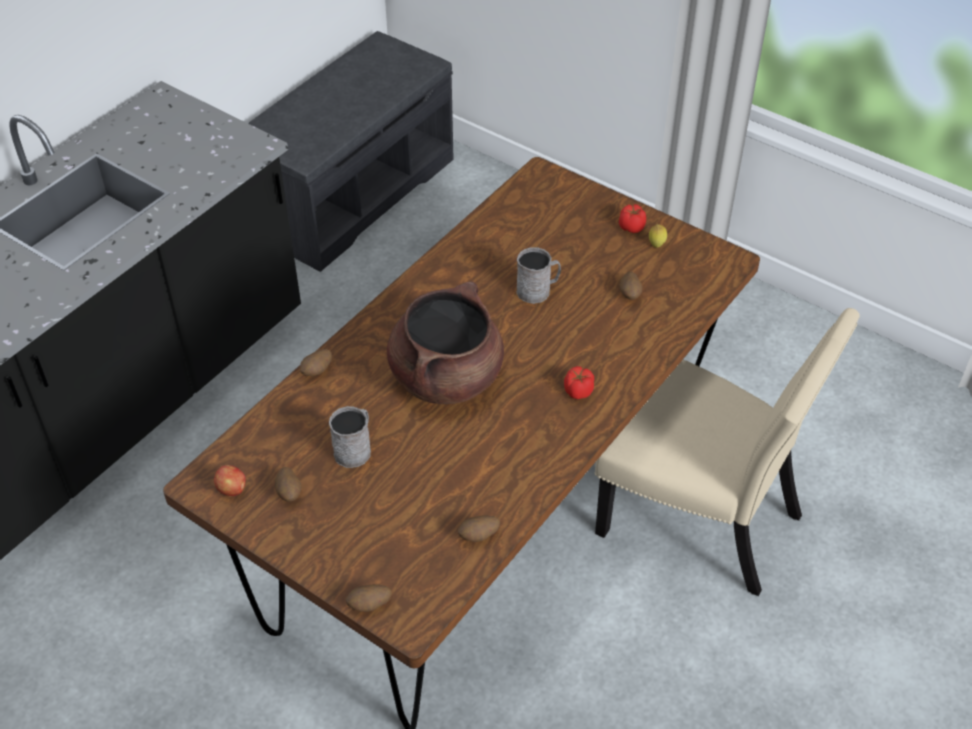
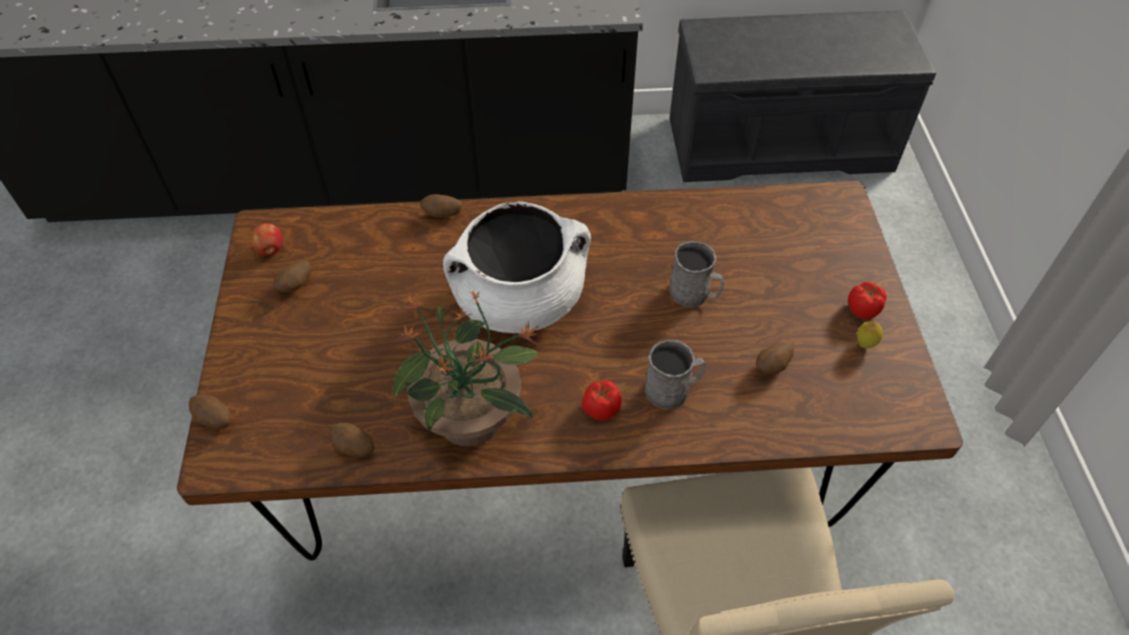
camera: 50 degrees right, 5 degrees up
grey mug [329,406,371,468] -> grey mug moved to [645,340,705,410]
brown cooking pot [387,281,504,404] -> white cooking pot [443,201,591,333]
none -> potted plant [392,291,539,446]

